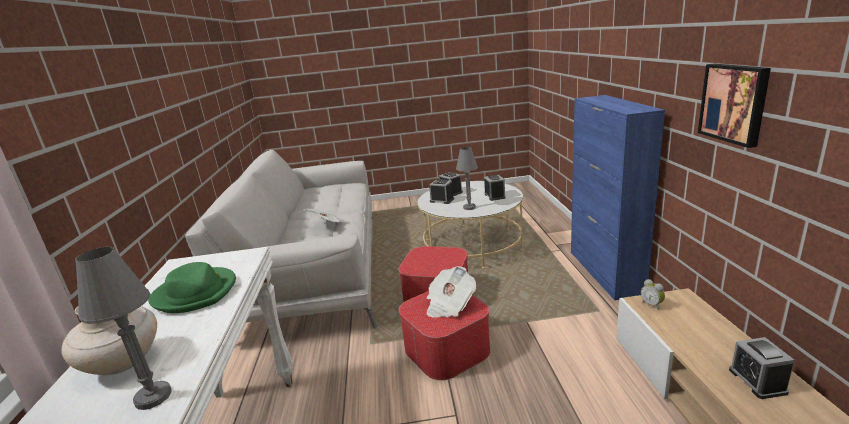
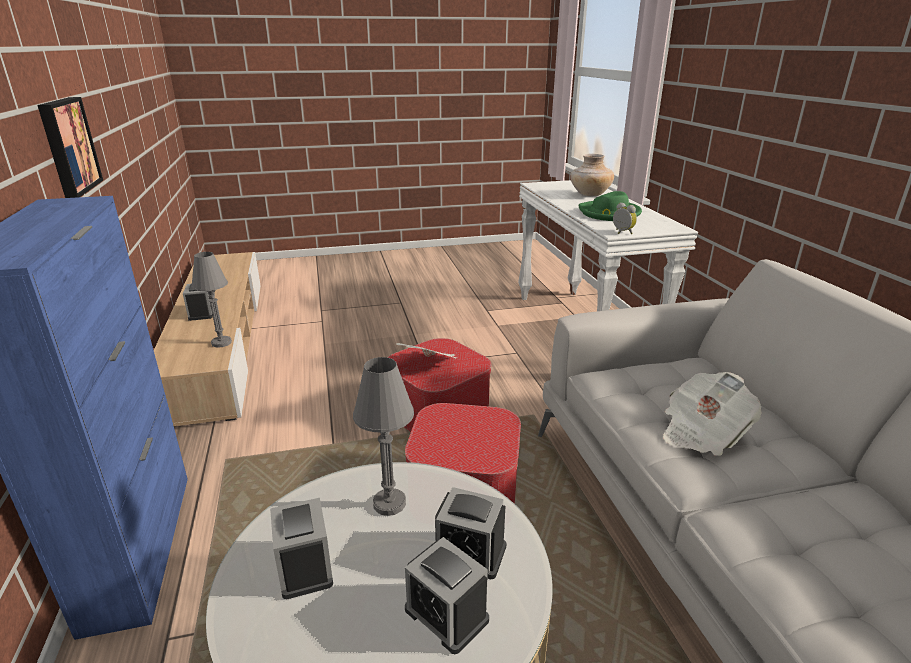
camera: 170 degrees right, 5 degrees up
grey table lamp [75,247,172,410] -> grey table lamp moved to [191,252,232,348]
alarm clock [641,279,665,310] -> alarm clock moved to [613,203,637,234]

